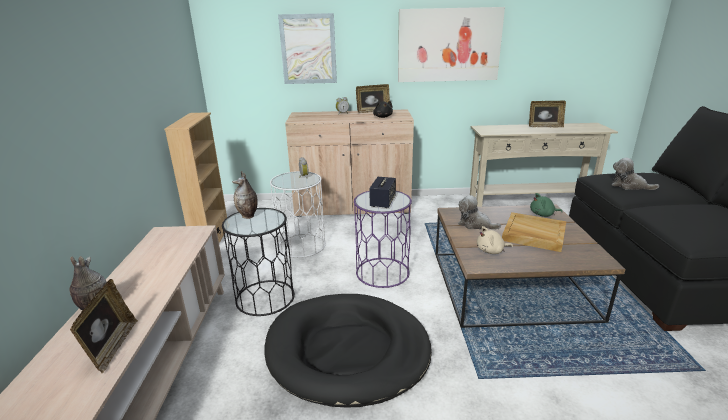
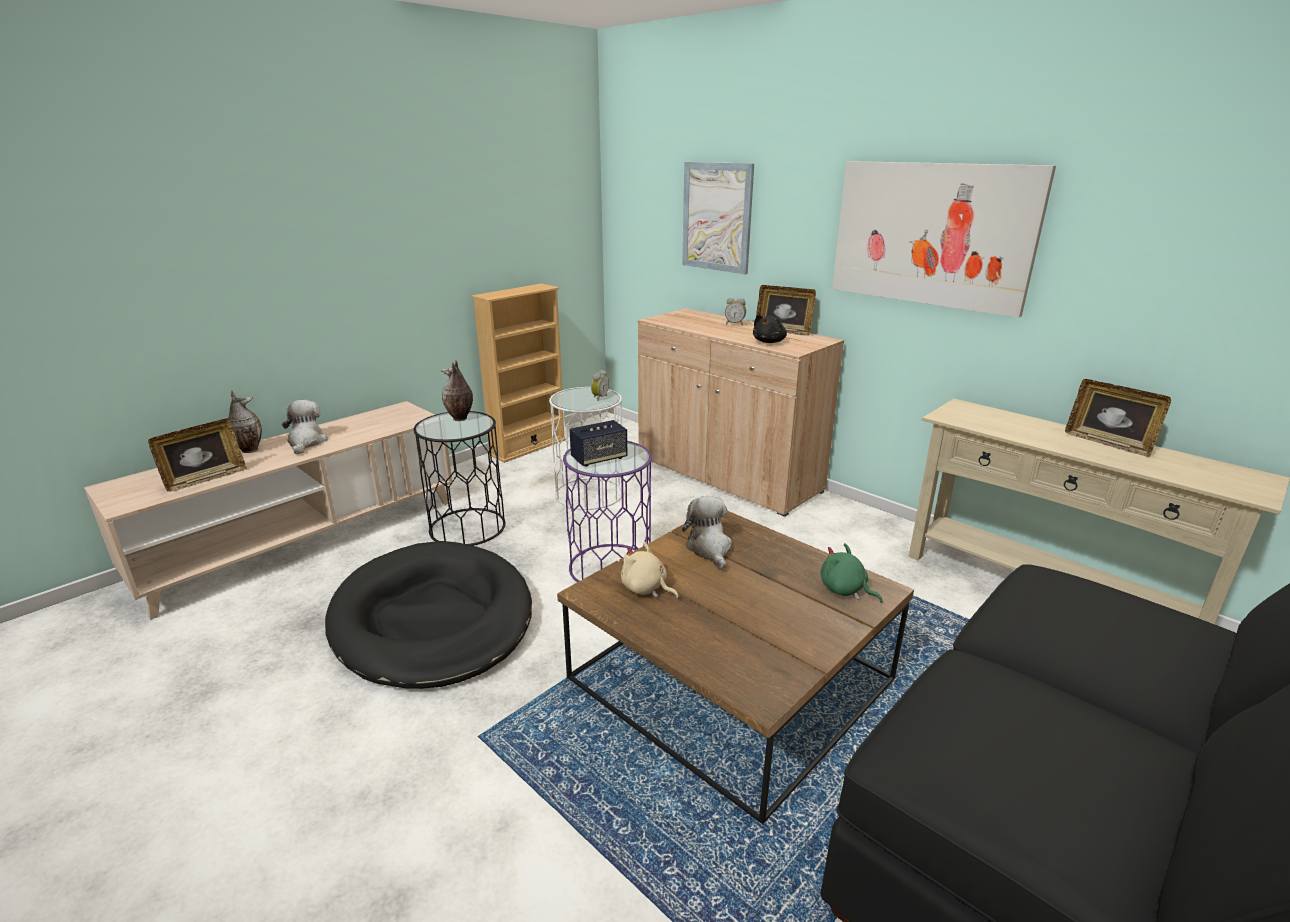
camera: 45 degrees right, 0 degrees up
beige tray [502,212,566,252] -> none
plush toy [612,158,659,190] -> plush toy moved to [282,400,328,455]

